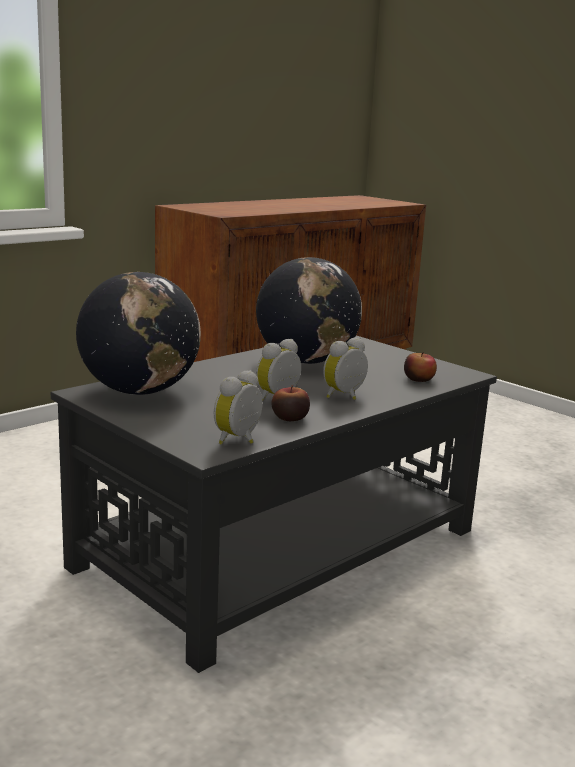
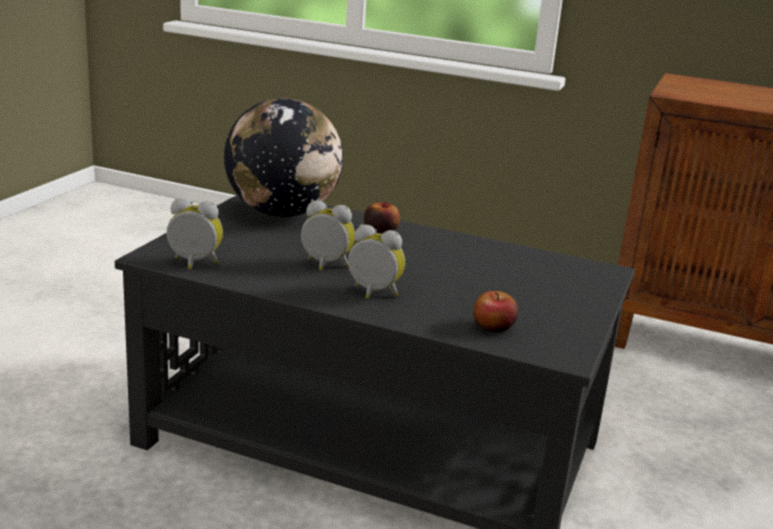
camera: 65 degrees right, 5 degrees up
globe [256,257,362,364] -> none
apple [271,385,310,421] -> apple moved to [364,202,400,234]

